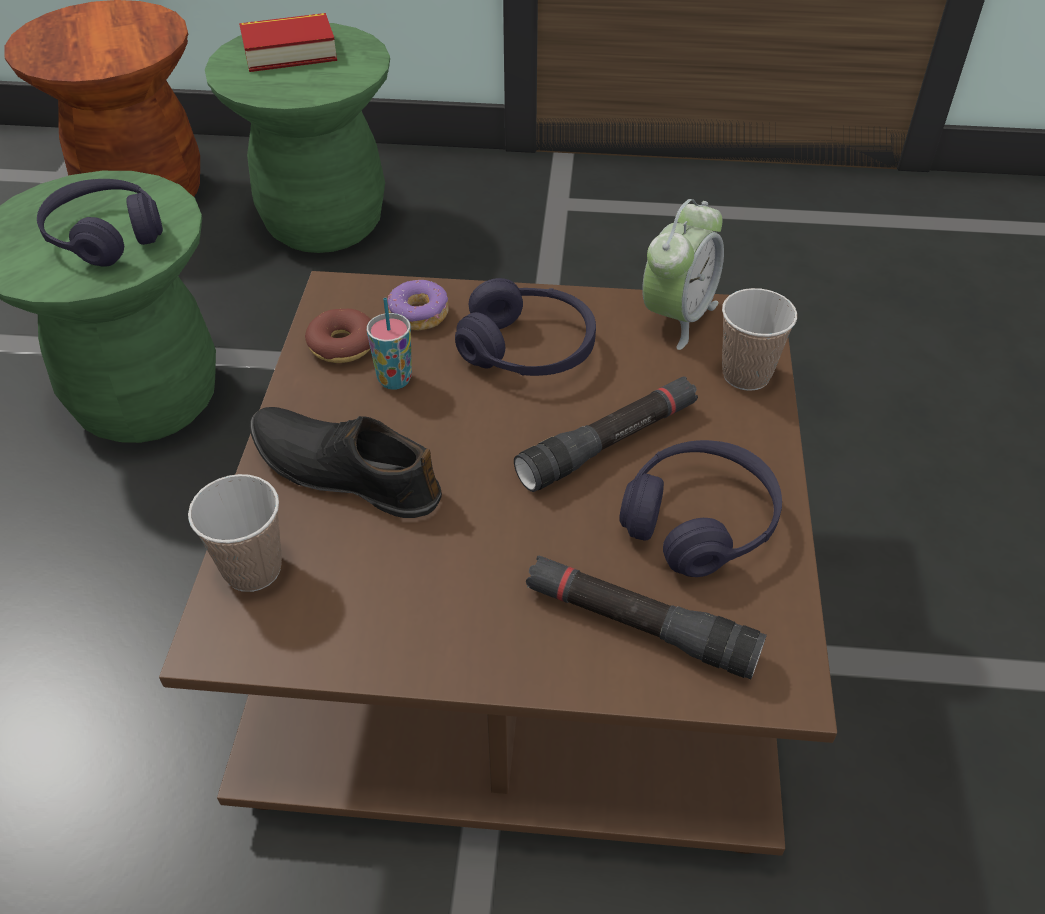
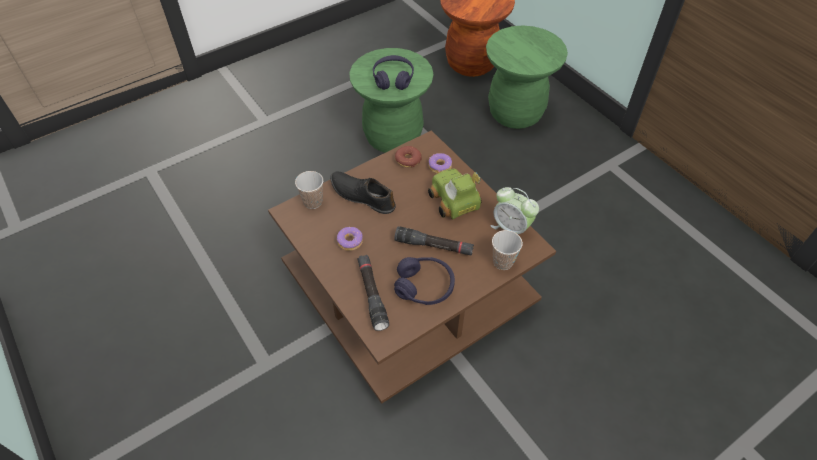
camera: 50 degrees right, 5 degrees up
book [239,13,337,72] -> none
black shoe [250,407,442,518] -> black shoe turned 45 degrees counterclockwise [330,171,396,214]
cup [367,297,412,390] -> none
purple headphones [455,278,596,376] -> toy car [428,169,482,219]
alarm clock [642,199,724,350] -> alarm clock turned 45 degrees clockwise [491,187,539,244]
none -> donut [337,227,363,251]

